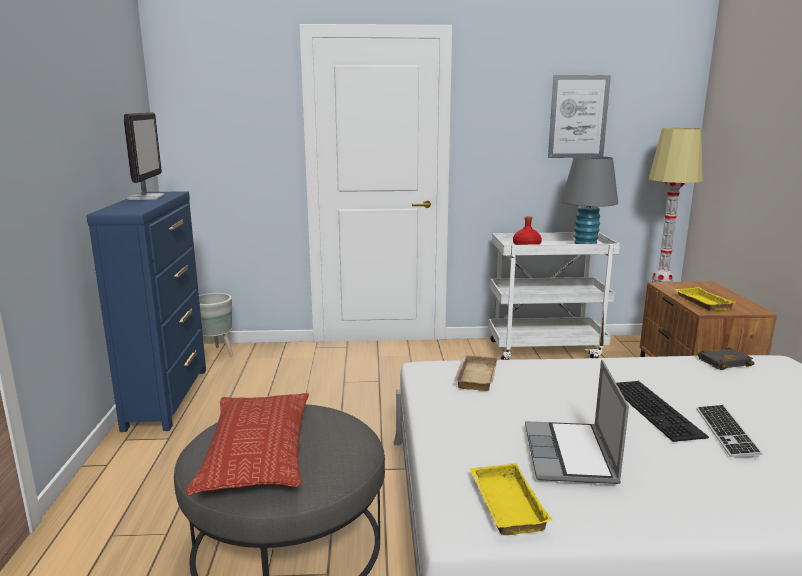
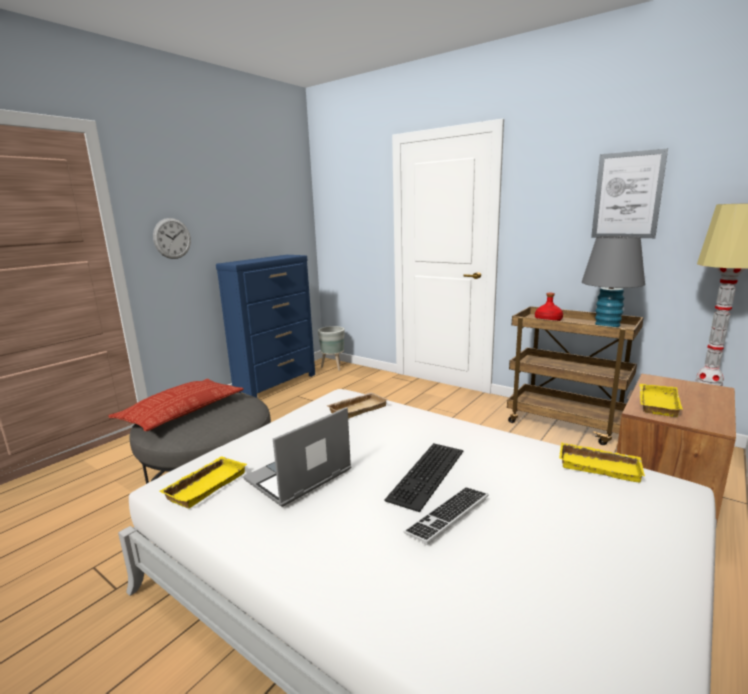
camera: 40 degrees right, 0 degrees up
monitor [124,112,165,200] -> none
white cart [488,232,620,360] -> brown cart [507,306,644,445]
black book [697,347,755,370] -> yellow tray [559,442,645,483]
none -> wall clock [153,218,191,259]

